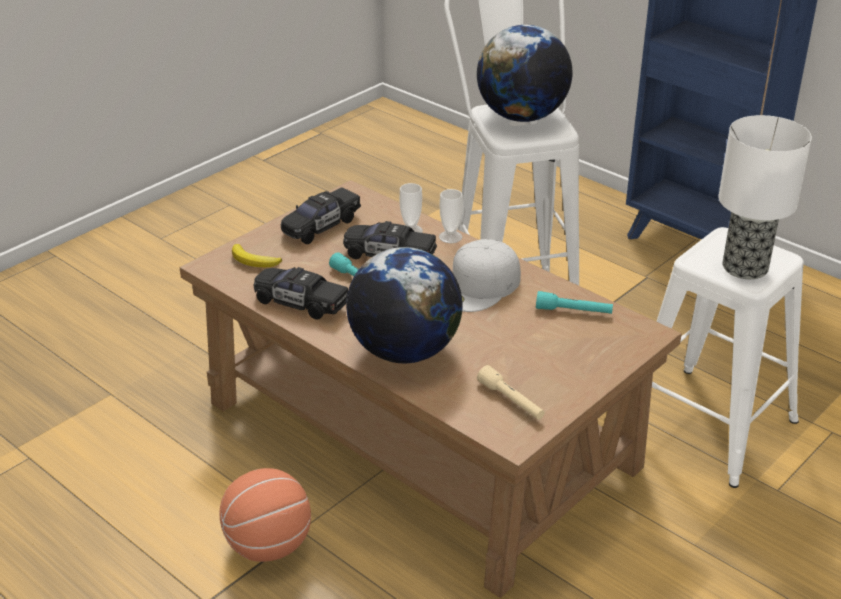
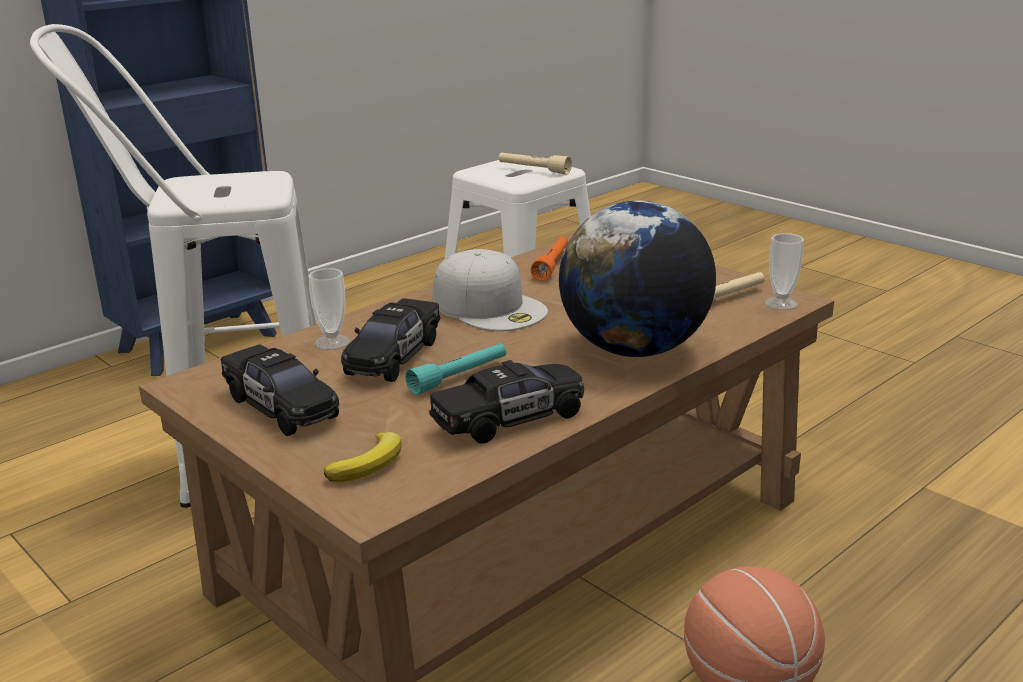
camera: 85 degrees left, 10 degrees down
black toy car [254,267,348,320] -> black toy car turned 150 degrees counterclockwise [429,360,584,444]
cup [439,189,463,243] -> cup moved to [765,233,804,310]
globe [477,25,572,122] -> none
turquoise flashlight [536,291,613,314] -> orange flashlight [531,236,568,281]
table lamp [718,115,812,279] -> beige flashlight [499,153,572,175]

